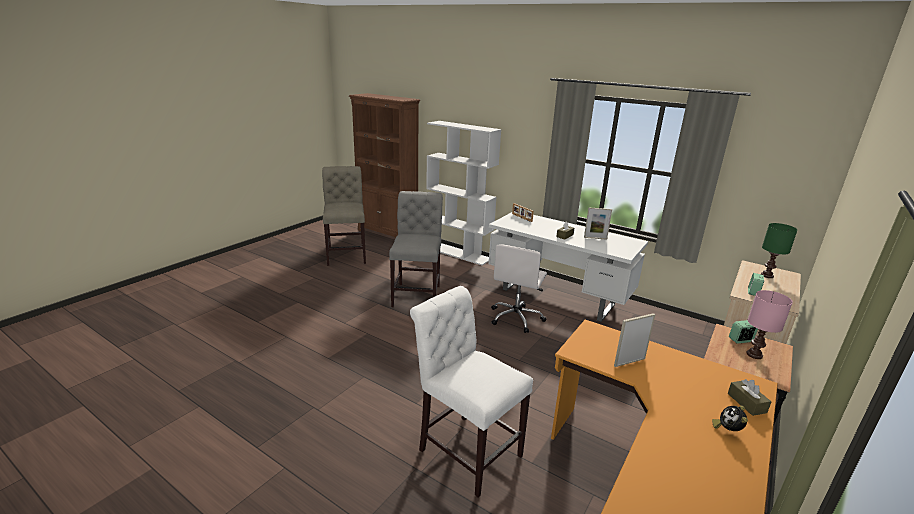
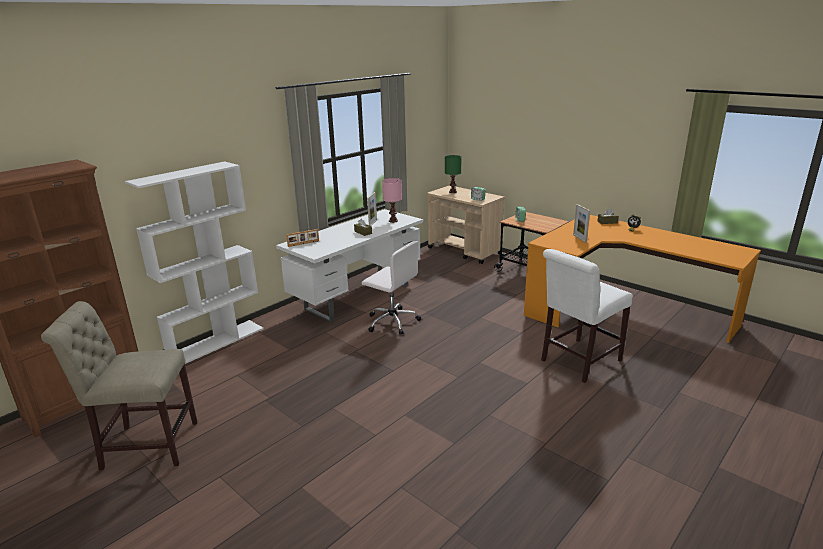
camera: 80 degrees left, 0 degrees up
grey chair [389,191,443,307] -> none
pink table lamp [746,290,793,359] -> pink table lamp moved to [382,178,402,223]

